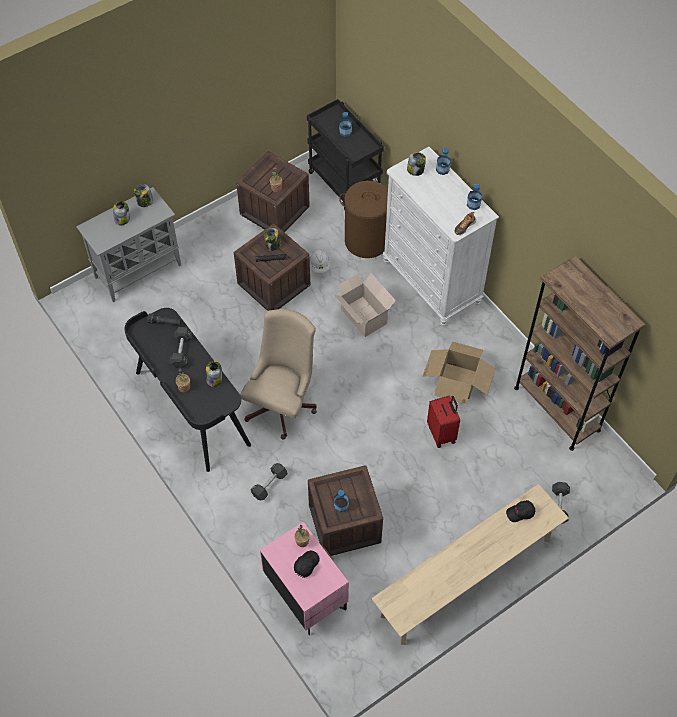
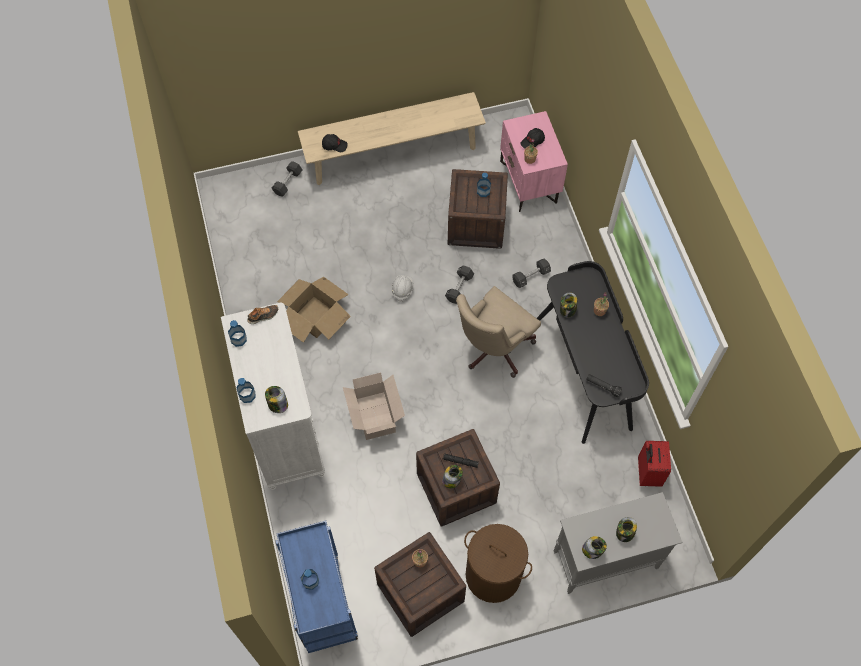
camera: 160 degrees left, 5 degrees up
black dumbbell [169,327,192,368] -> black dumbbell moved to [445,266,474,304]
black cart [307,99,384,210] -> blue cart [276,520,358,653]
white hard hat [310,249,330,273] -> white hard hat moved to [391,275,414,302]
brown laundry basket [339,181,388,258] -> brown laundry basket moved to [464,524,532,603]
red suitcase [427,395,460,448] -> red suitcase moved to [638,441,671,486]
brown bookcase [514,256,646,451] -> none

